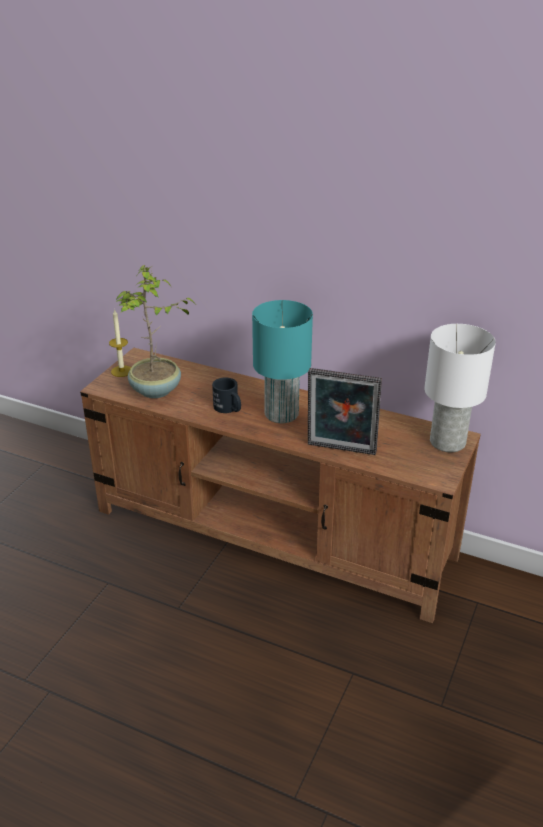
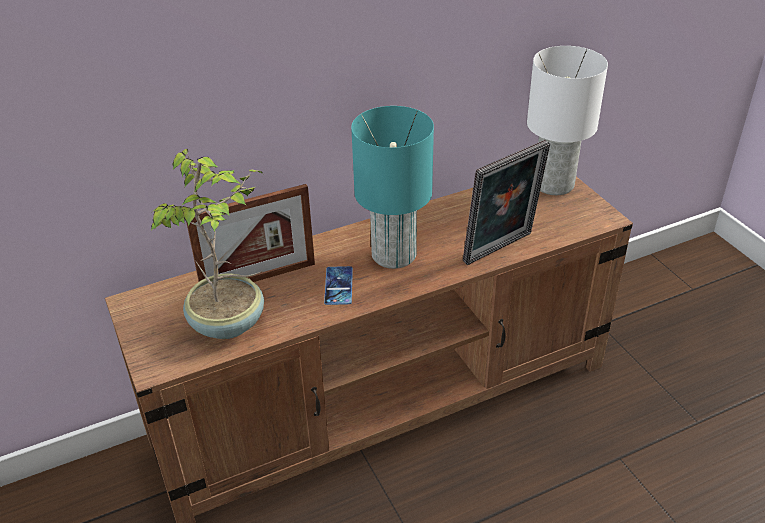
camera: 50 degrees left, 5 degrees up
candle [109,308,131,377] -> none
black mug [212,377,241,413] -> phone [324,266,353,305]
none -> picture frame [186,184,315,282]

